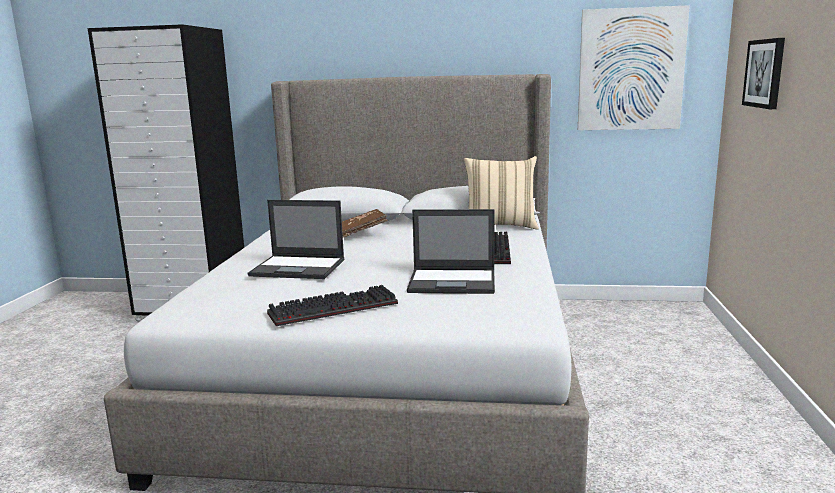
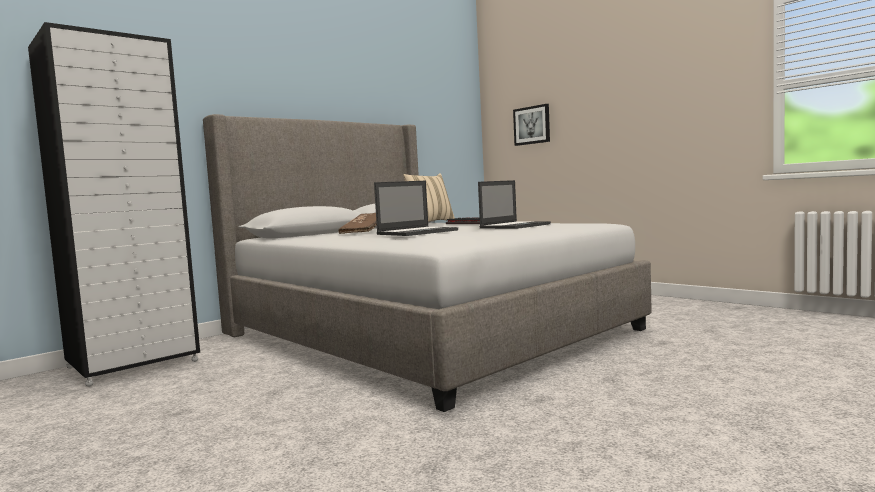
camera: 50 degrees left, 10 degrees down
keyboard [267,285,398,326] -> none
picture [578,5,690,130] -> none

